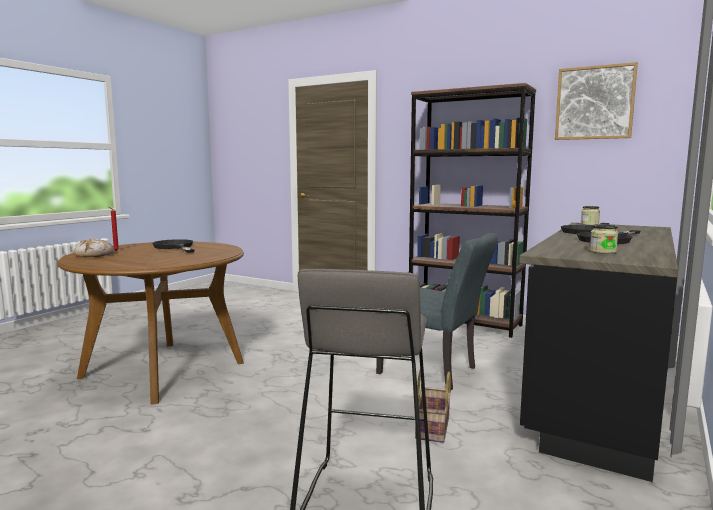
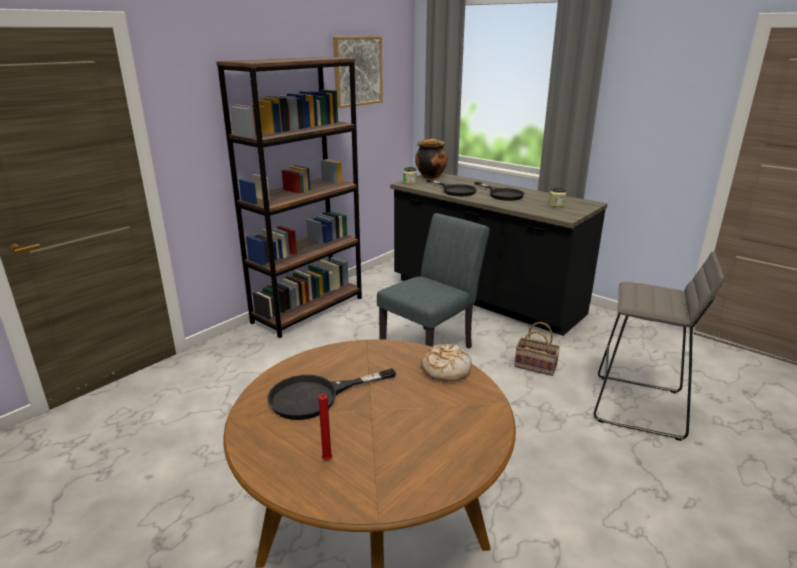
camera: 80 degrees left, 15 degrees up
bread [74,239,114,258] -> bread moved to [421,344,472,381]
none -> cooking pot [415,139,447,179]

